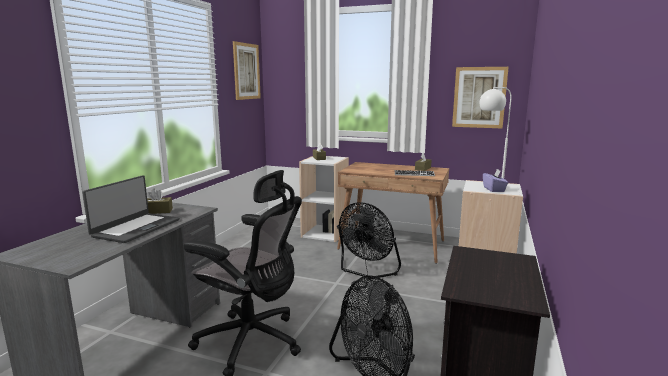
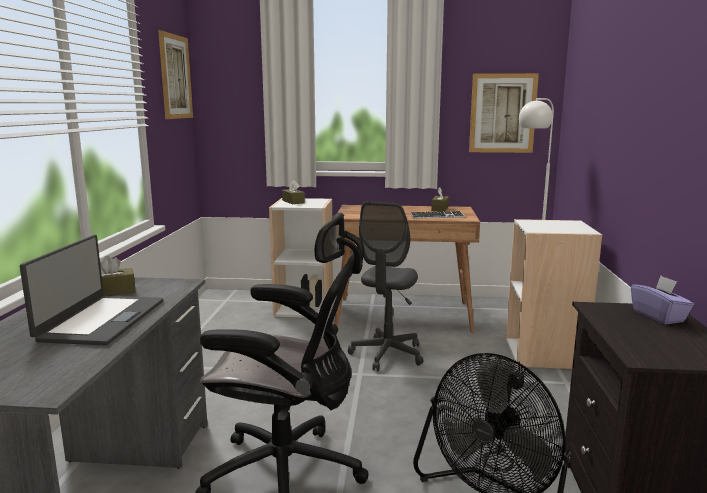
camera: 15 degrees left, 0 degrees up
black fan [337,202,401,290] -> grey office chair [348,202,423,371]
purple tissue box [483,169,508,192] -> purple tissue box moved to [631,276,694,324]

